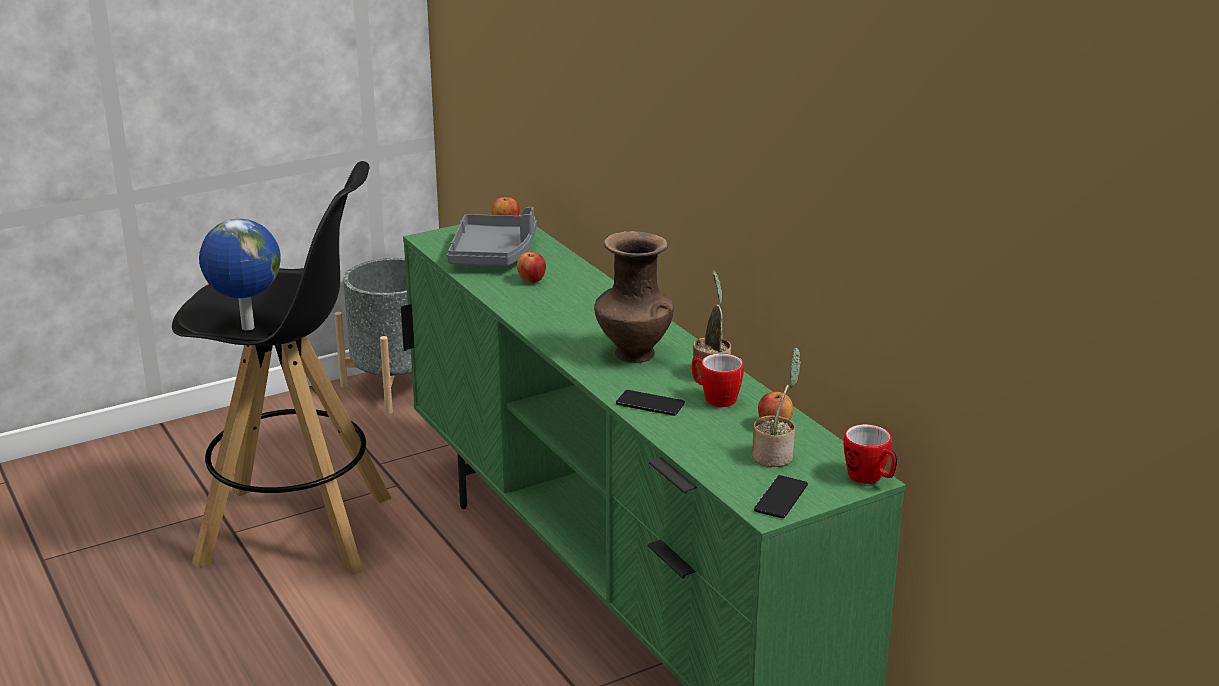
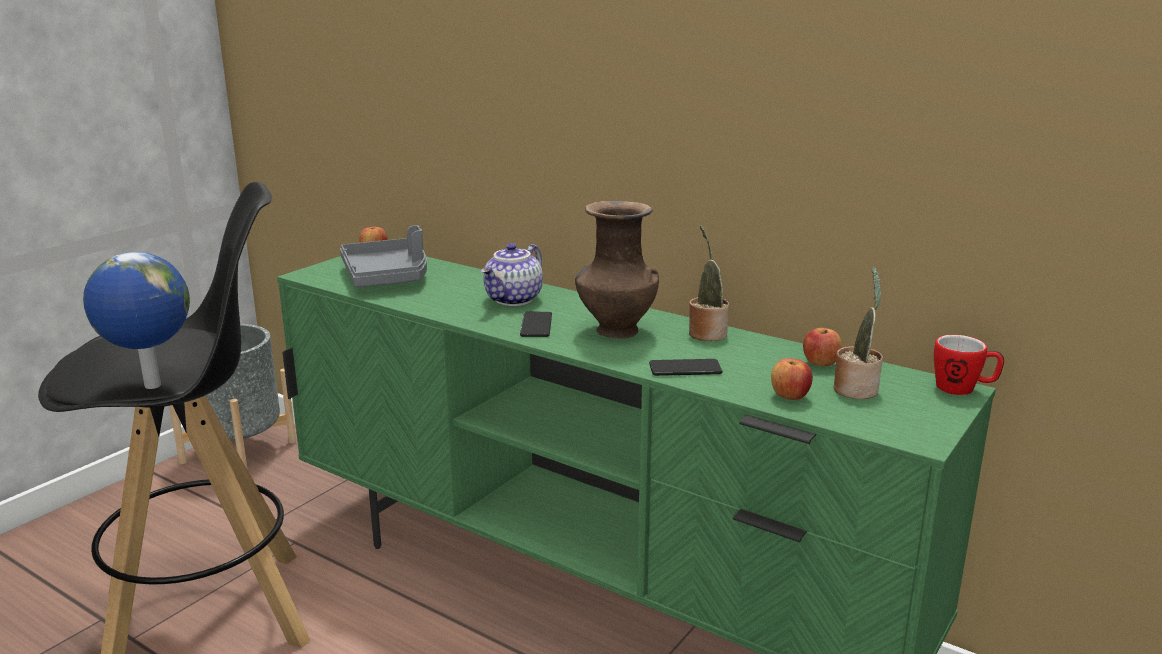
camera: 25 degrees left, 5 degrees down
apple [517,252,546,283] -> apple moved to [771,358,813,400]
mug [692,353,744,407] -> none
phone [754,475,808,518] -> phone moved to [520,312,552,337]
none -> teapot [481,243,543,306]

